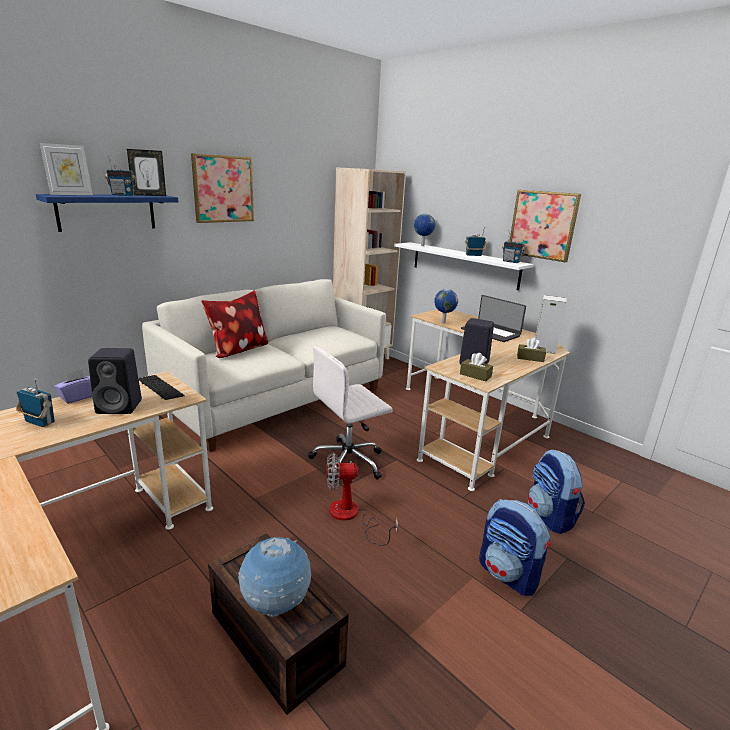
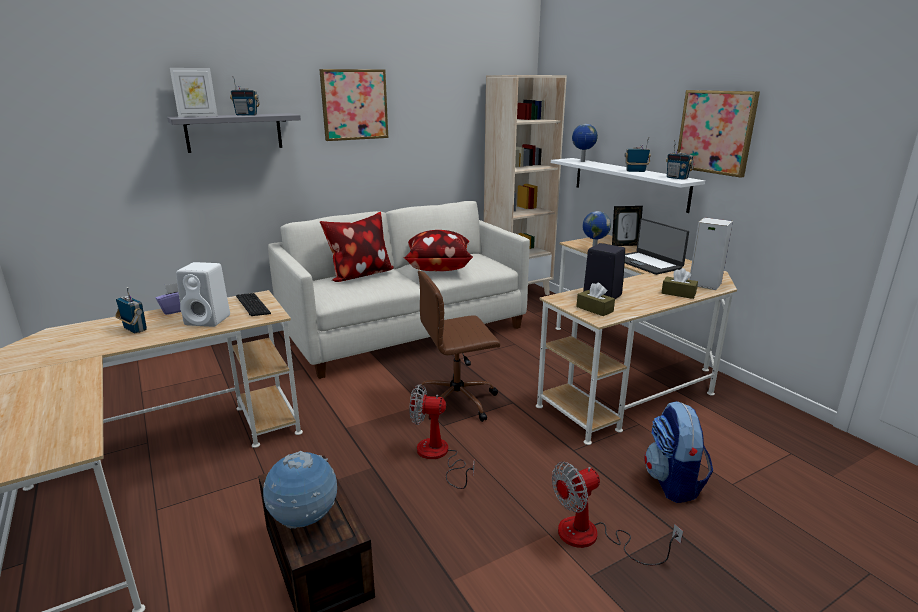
camera: 15 degrees right, 0 degrees up
blue shelf [36,194,178,232] -> grey shelf [167,113,301,153]
black speaker [88,348,142,414] -> white speaker [176,262,230,327]
picture frame [127,149,166,196] -> picture frame moved to [612,206,643,246]
white office chair [308,346,393,483] -> brown office chair [416,271,500,422]
backpack [479,499,551,596] -> fan [552,462,683,565]
none -> pillow [403,230,473,271]

